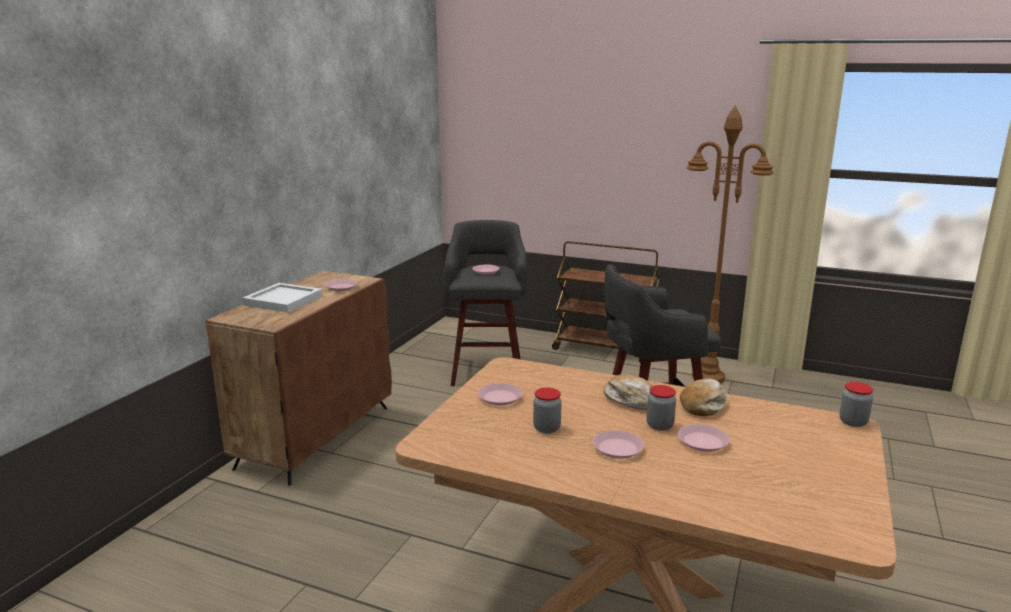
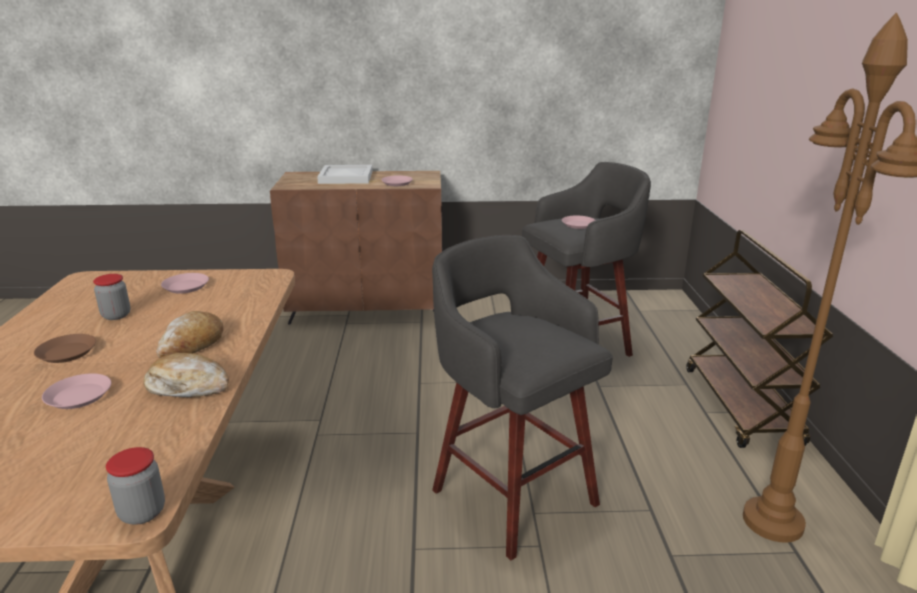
camera: 65 degrees right, 5 degrees up
pink plate [593,430,644,459] -> brown plate [34,334,96,363]
jar [647,385,676,431] -> none

